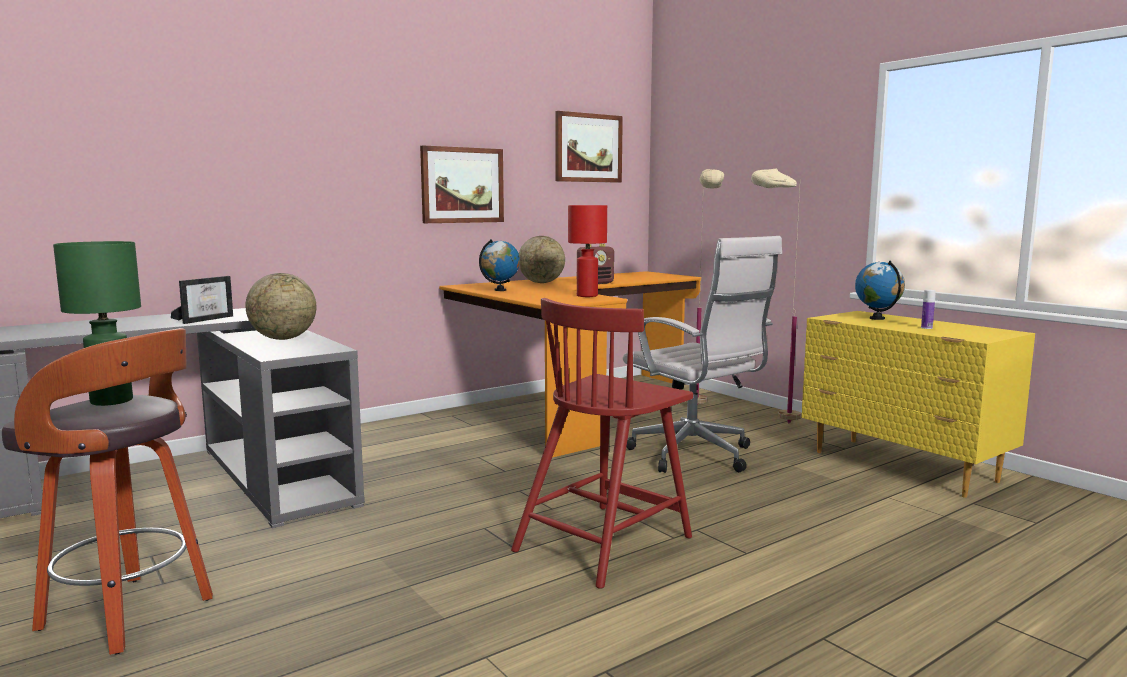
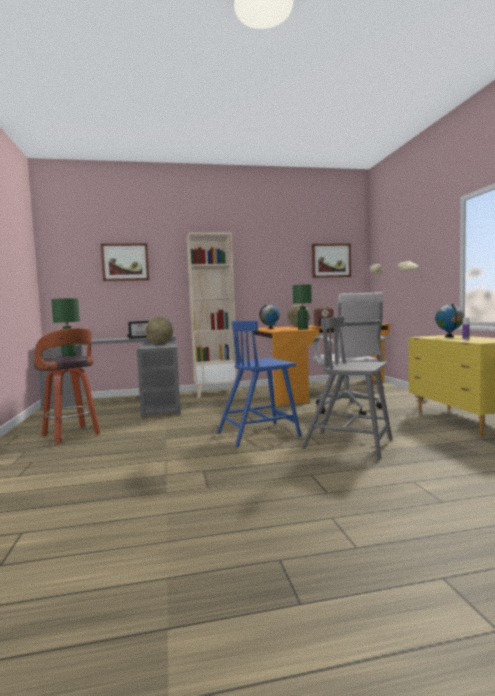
camera: 25 degrees right, 5 degrees down
picture [420,146,504,223] -> picture moved to [101,243,149,281]
red chair [511,298,693,589] -> blue chair [217,320,301,448]
red table lamp [568,205,607,297] -> green table lamp [293,284,312,329]
none -> beige bookcase [186,233,237,398]
none -> grey chair [302,317,392,460]

